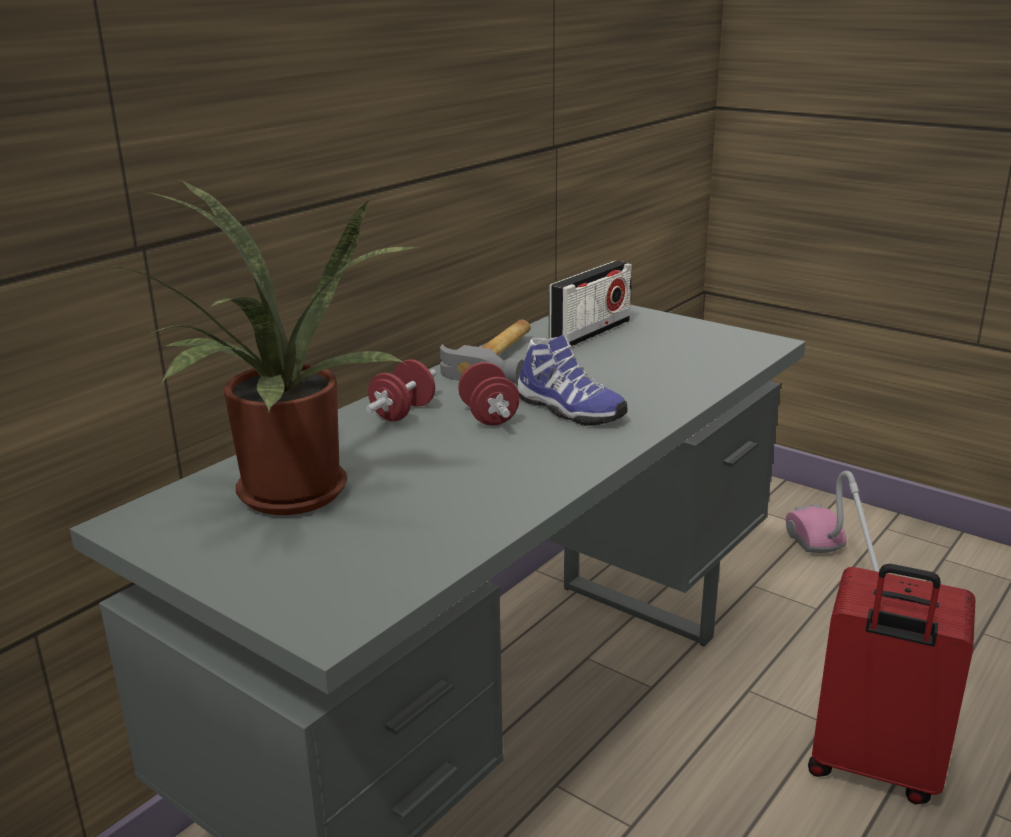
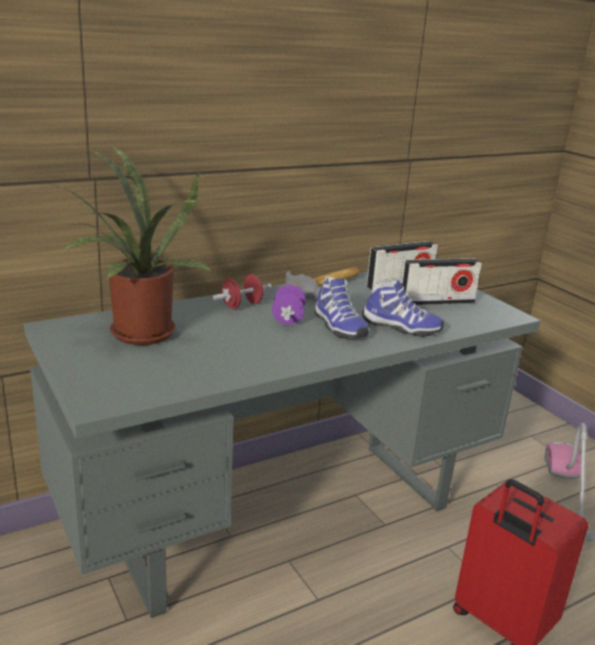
camera: 20 degrees right, 0 degrees up
red dumbbell [458,362,520,426] -> purple dumbbell [272,285,306,325]
none -> shoe [362,280,444,337]
none -> radio [402,258,482,305]

